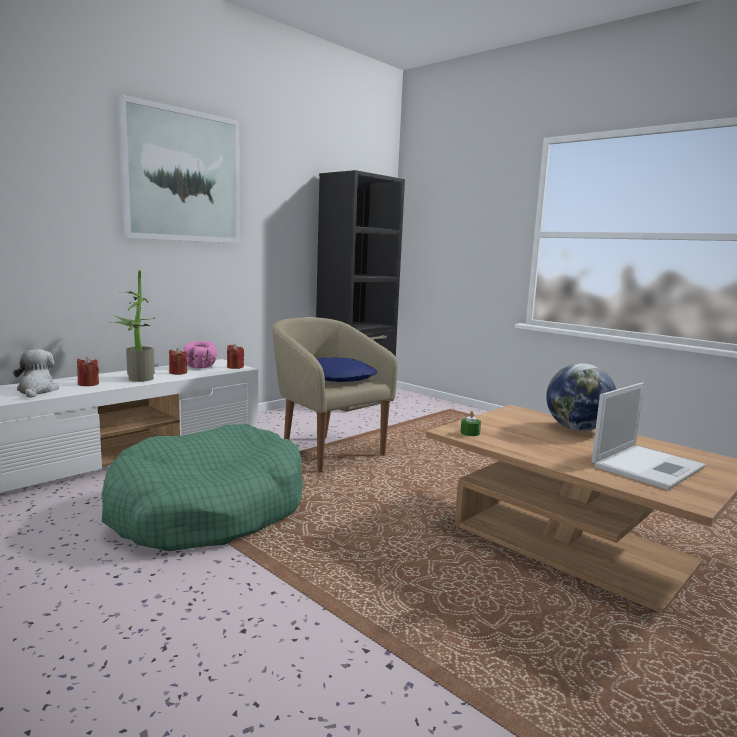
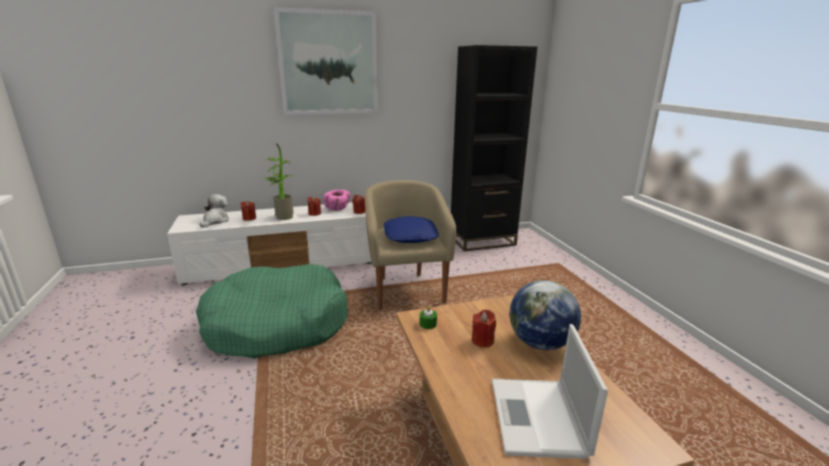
camera: 30 degrees right, 10 degrees up
laptop [591,382,706,490] -> laptop turned 105 degrees clockwise [492,324,608,459]
none -> red candle [472,309,496,348]

